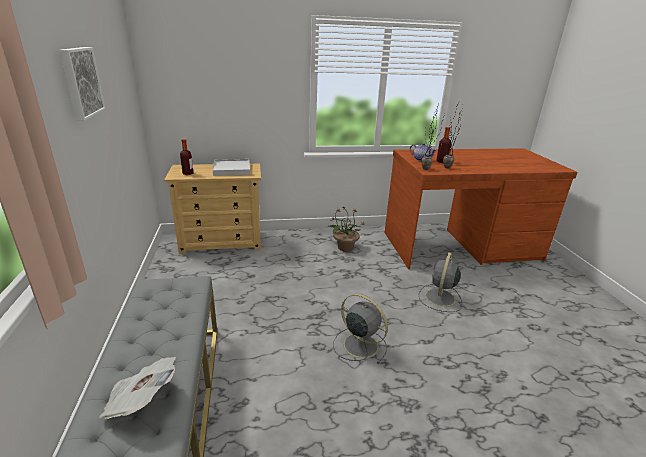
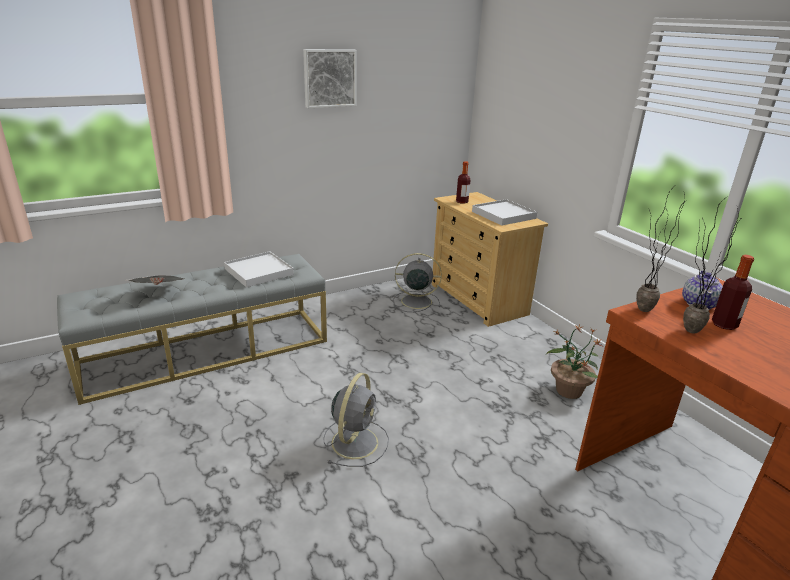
camera: 70 degrees right, 0 degrees up
grey fan [419,252,462,312] -> grey fan moved to [393,253,442,312]
none -> white tray [224,251,294,288]

